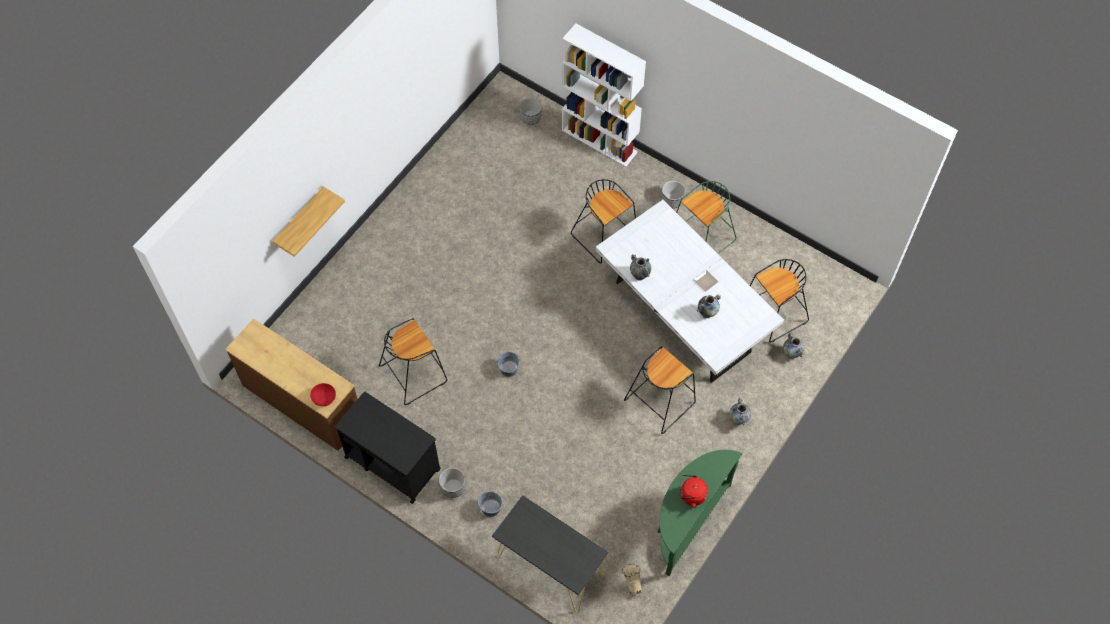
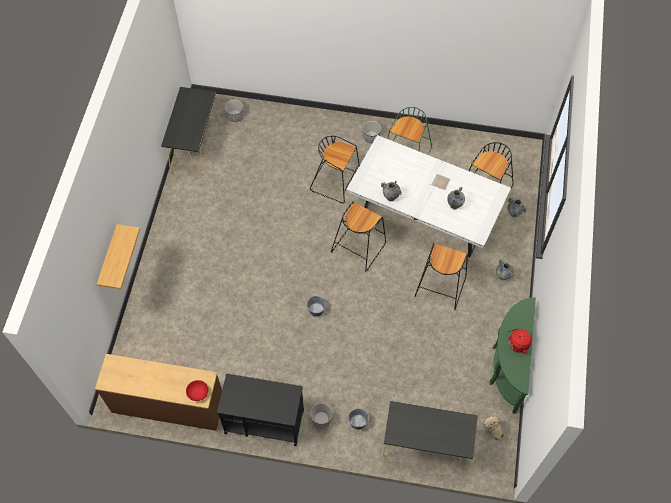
camera: 25 degrees left, 0 degrees up
black stool [379,318,447,405] -> black stool moved to [331,202,386,271]
white bookcase [562,24,646,167] -> none
none -> black console table [161,87,220,178]

